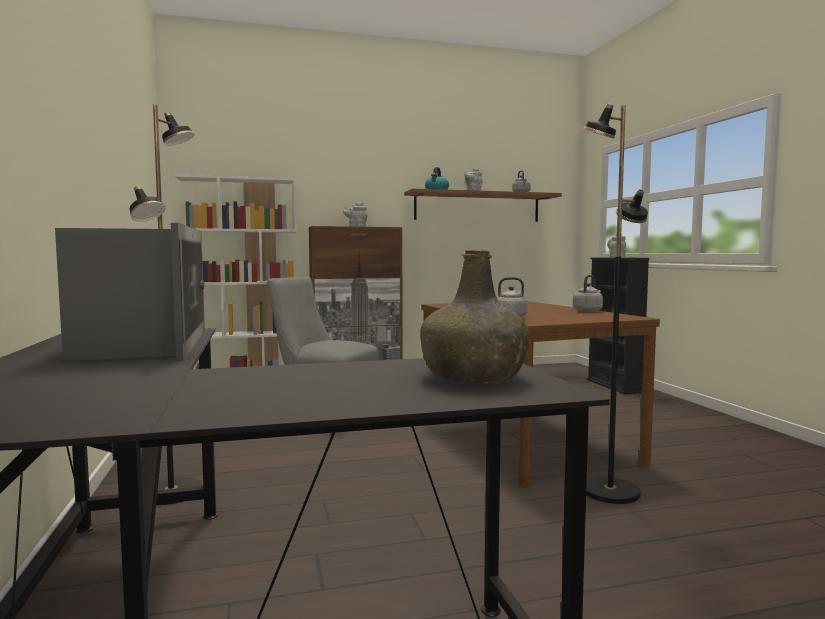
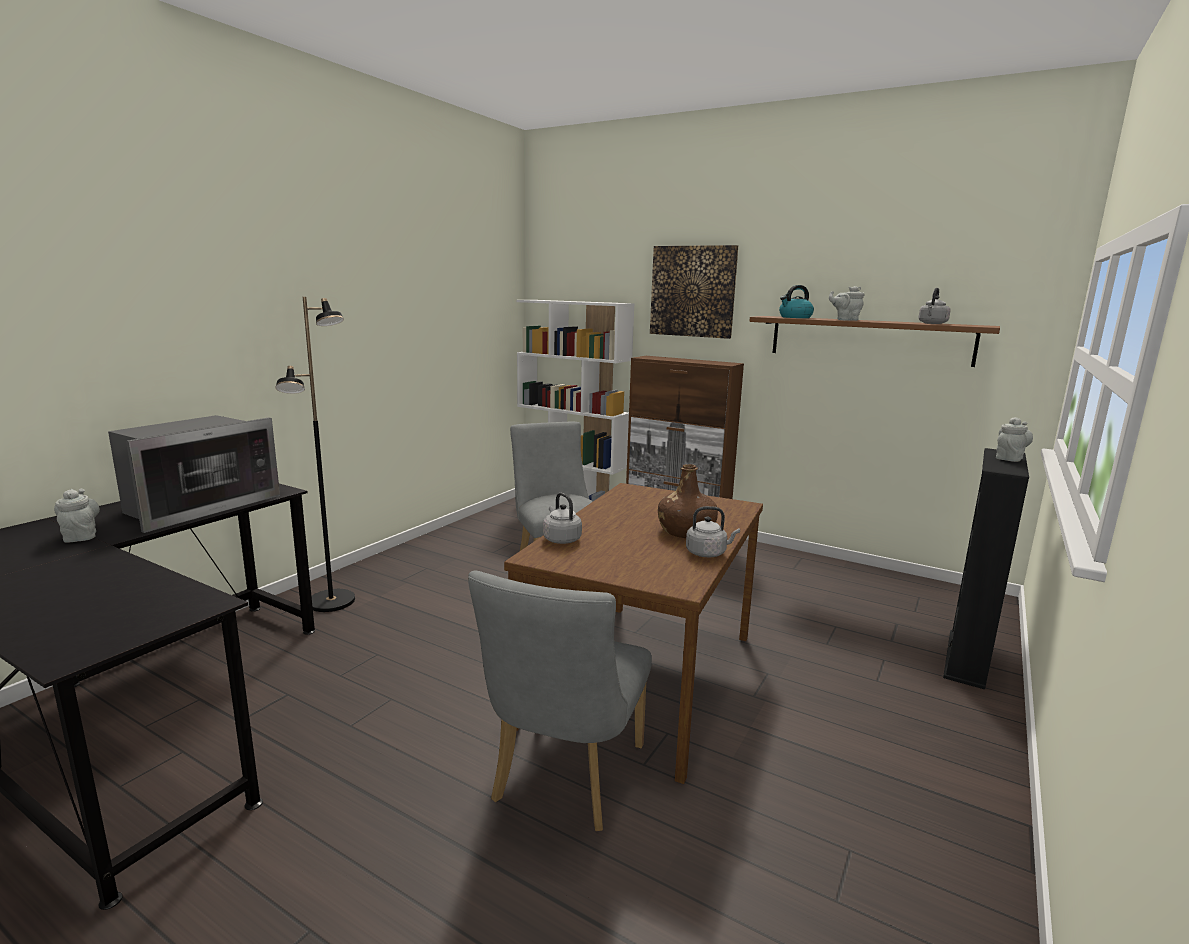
camera: 45 degrees right, 10 degrees up
grey teapot [343,202,367,227] -> grey teapot moved to [54,489,100,543]
green bottle [420,250,530,384] -> none
black floor lamp [583,104,648,504] -> grey chair [468,571,652,831]
none -> picture [650,245,738,339]
none -> brown bottle [658,464,718,538]

